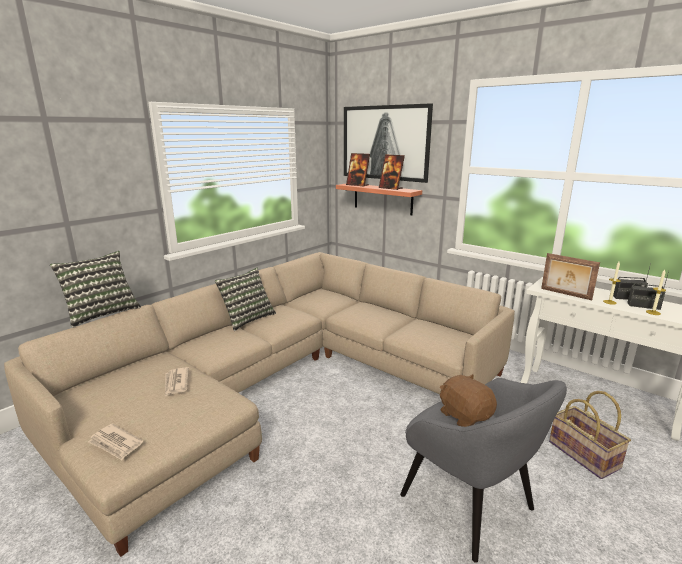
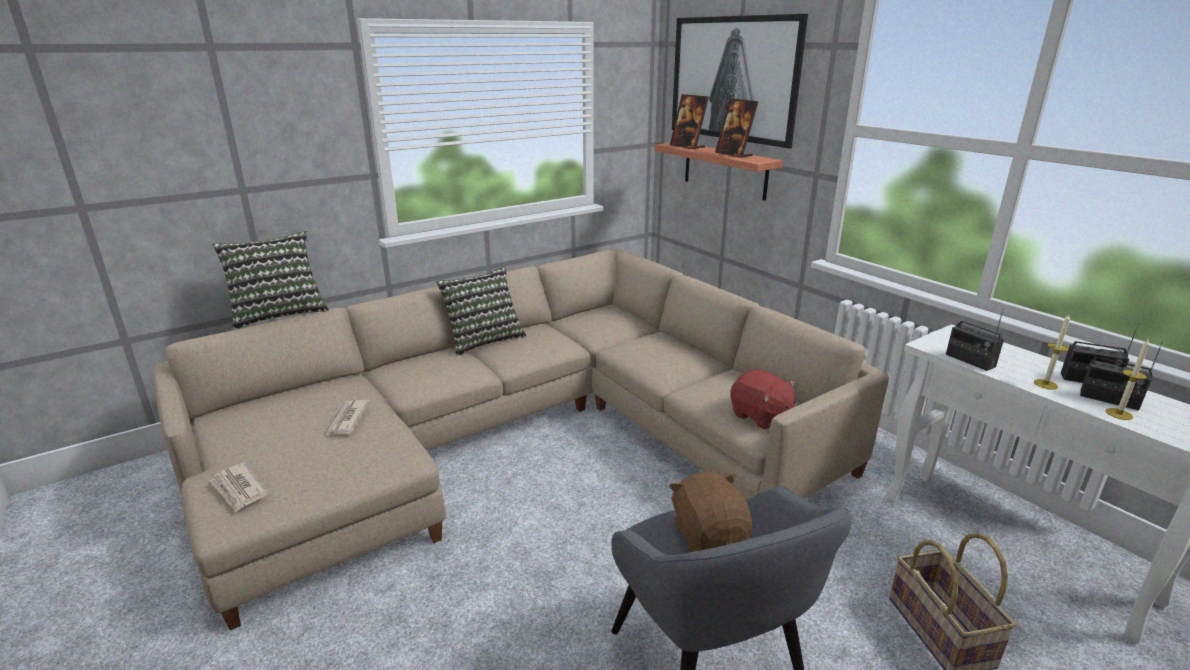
camera: 15 degrees right, 5 degrees up
picture frame [541,253,600,300] -> radio [946,308,1004,371]
none -> red plush toy [730,370,796,429]

